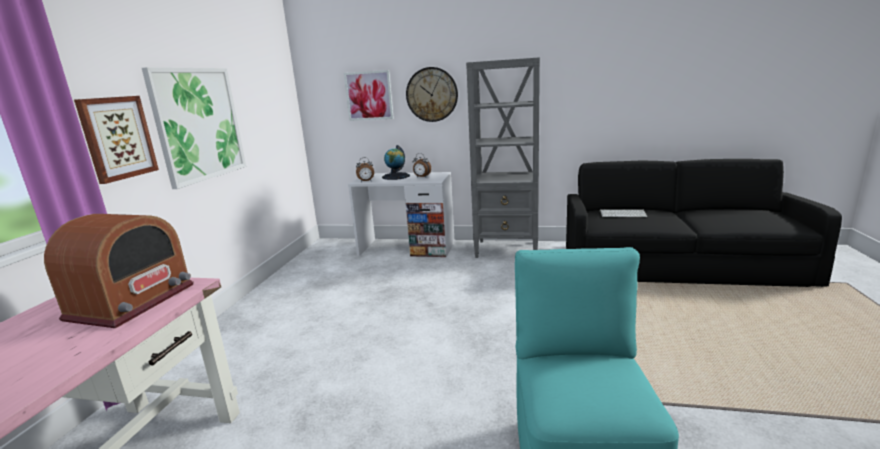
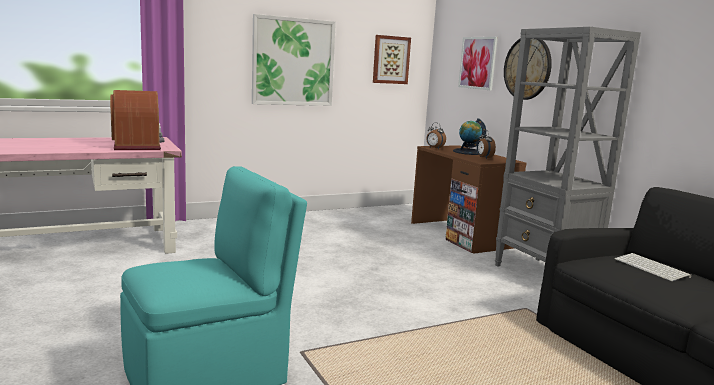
camera: 50 degrees right, 5 degrees down
radio [44,214,194,328] -> radio turned 90 degrees counterclockwise [110,90,164,150]
picture [74,96,159,184] -> picture moved to [373,35,411,84]
white desk [348,172,454,257] -> brown desk [411,145,526,254]

